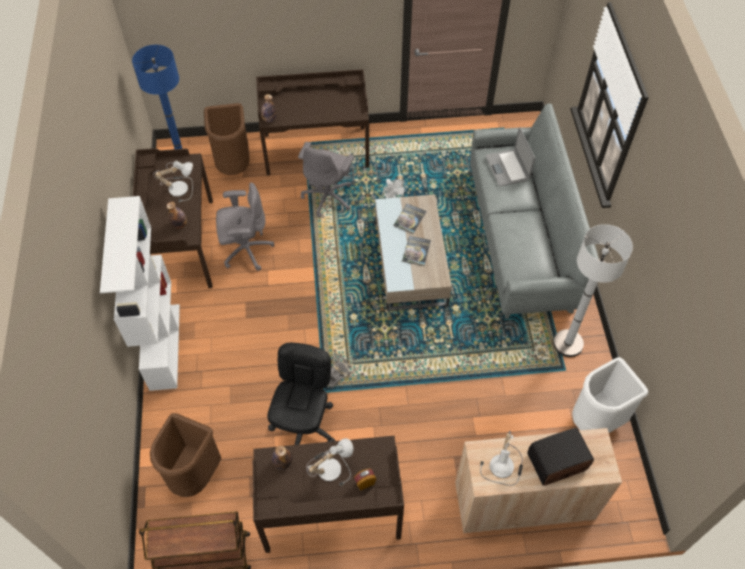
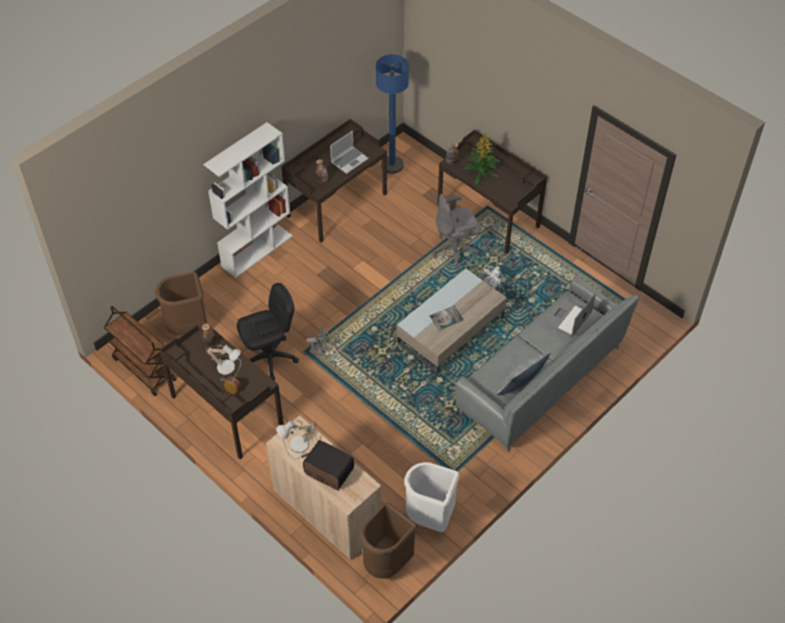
camera: 50 degrees right, 5 degrees down
table lamp [153,161,193,202] -> laptop [330,131,369,174]
brown trash can [204,103,250,175] -> brown trash can moved to [361,502,417,579]
grey office chair [216,183,274,271] -> none
book [393,204,426,234] -> none
white floor lamp [553,224,633,357] -> none
none -> potted plant [464,133,501,184]
none -> pillow [496,352,551,396]

